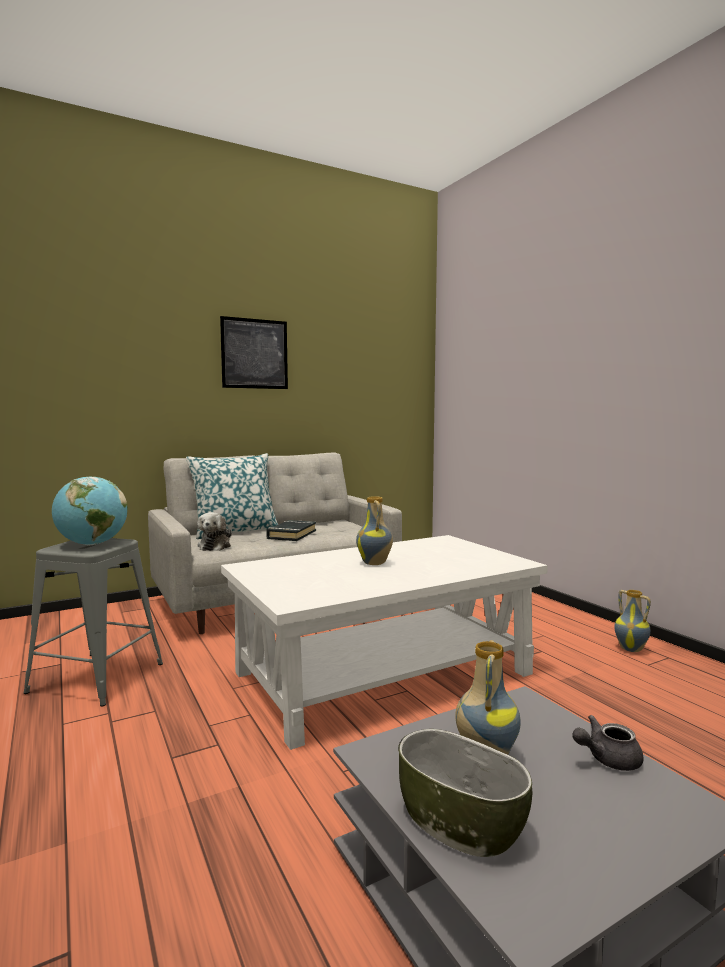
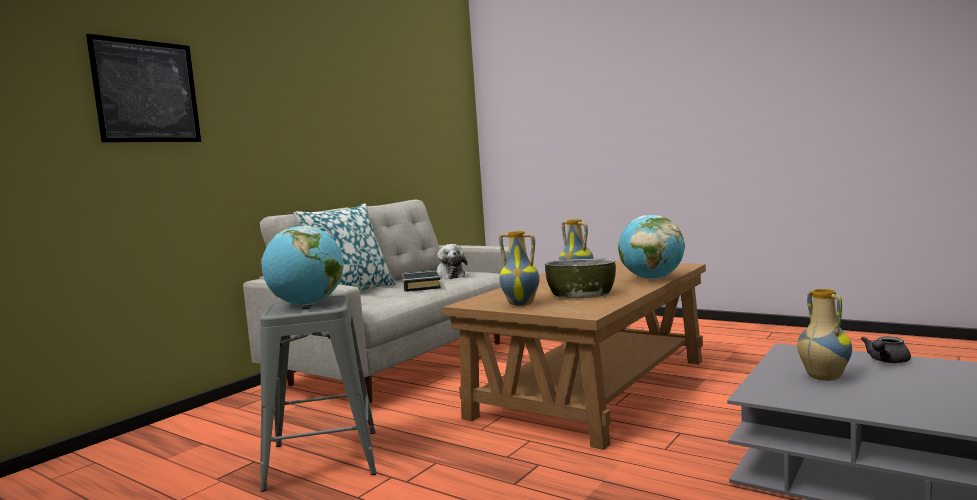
camera: 25 degrees left, 0 degrees up
plush toy [197,512,232,551] -> plush toy moved to [436,244,467,279]
picture [220,316,288,389] -> picture moved to [86,34,201,142]
white coffee table [221,535,548,750] -> brown coffee table [443,262,706,450]
bowl [398,729,532,857] -> bowl moved to [545,259,616,298]
vase [614,590,651,652] -> vase moved to [499,231,539,306]
none -> globe [618,215,685,279]

